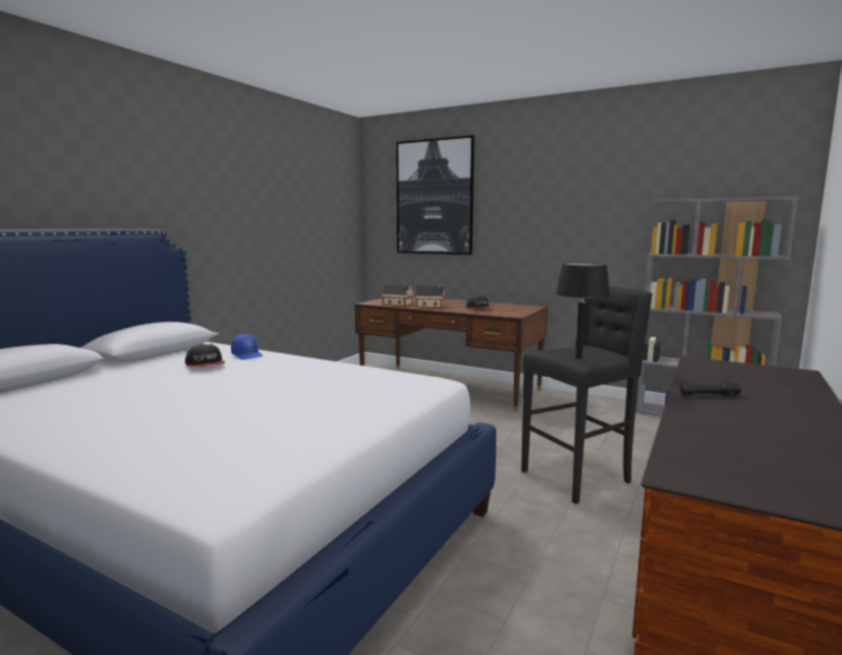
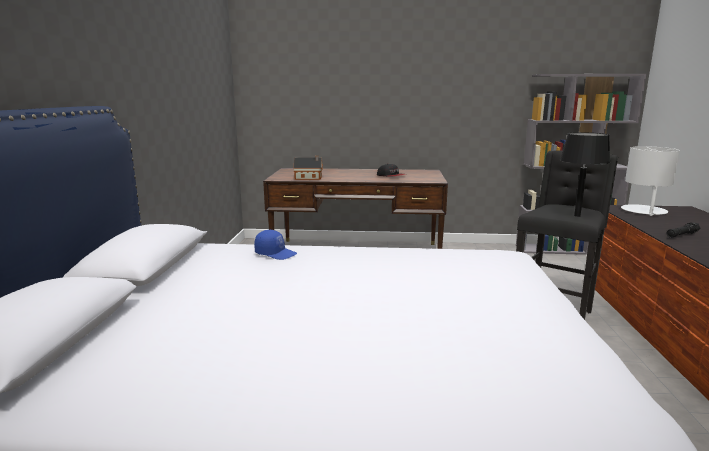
camera: 25 degrees left, 5 degrees up
cap [185,344,225,368] -> none
picture [396,135,475,255] -> none
toy house [415,284,445,308] -> none
none -> white table lamp [621,146,680,216]

